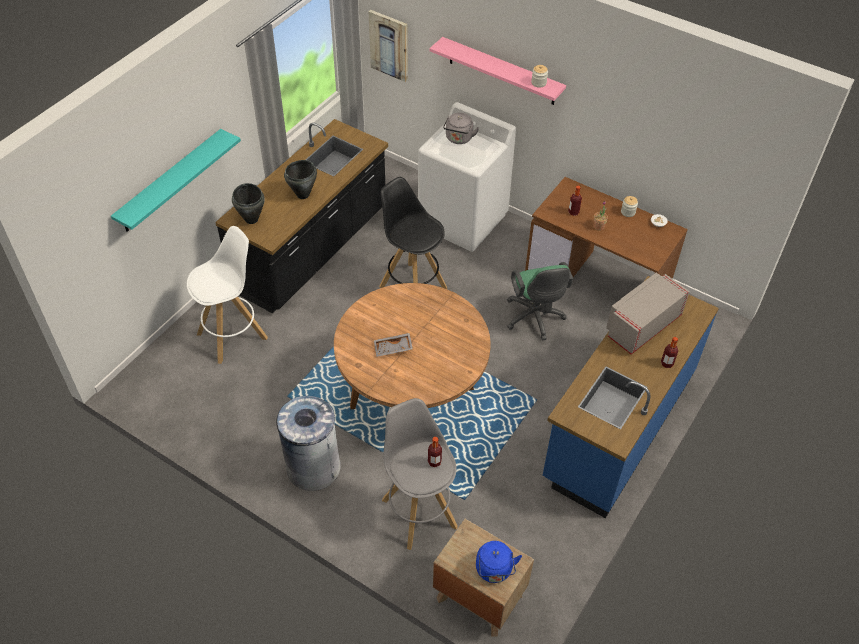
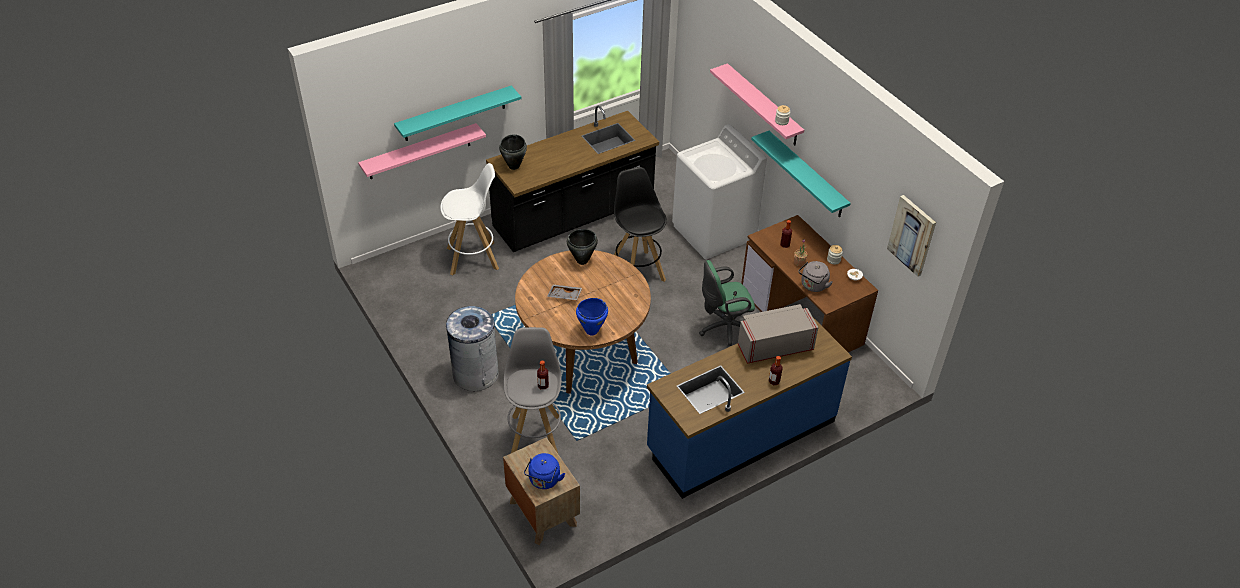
camera: 25 degrees right, 5 degrees down
black cooking pot [284,160,317,199] -> black cooking pot moved to [567,229,598,265]
picture [368,10,408,82] -> picture moved to [887,195,936,277]
grey kettle [443,113,479,144] -> grey kettle moved to [798,261,833,292]
green office chair [507,262,573,340] -> green office chair turned 60 degrees clockwise [699,260,755,347]
none -> pink shelf [358,123,486,179]
none -> blue cooking pot [576,298,608,335]
none -> turquoise shelf [751,131,851,217]

